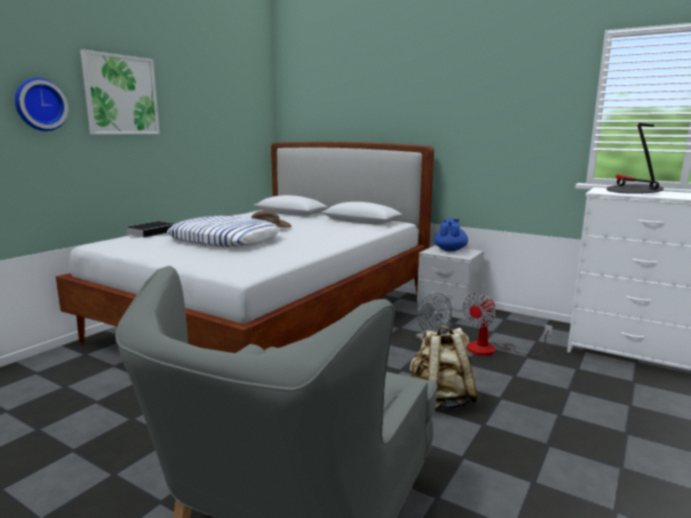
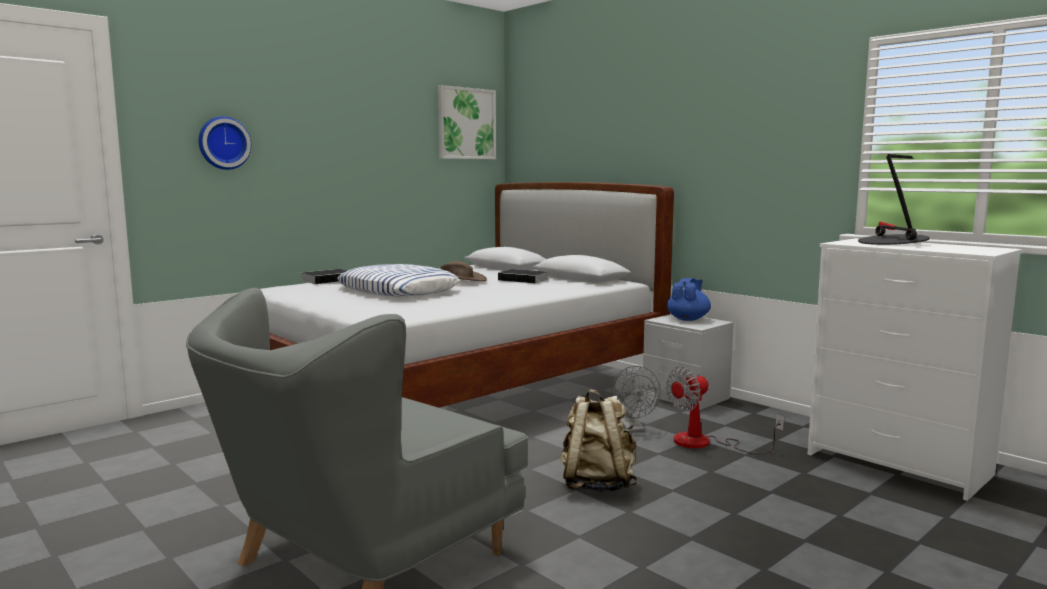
camera: 15 degrees right, 5 degrees down
picture [80,50,160,134] -> picture moved to [438,85,496,159]
none -> book [498,269,549,284]

